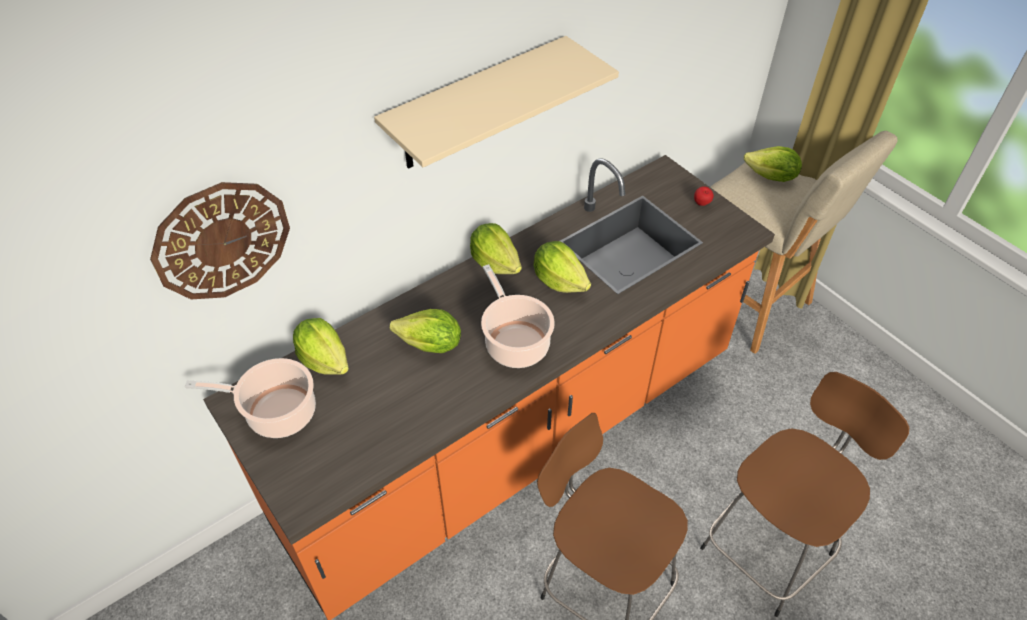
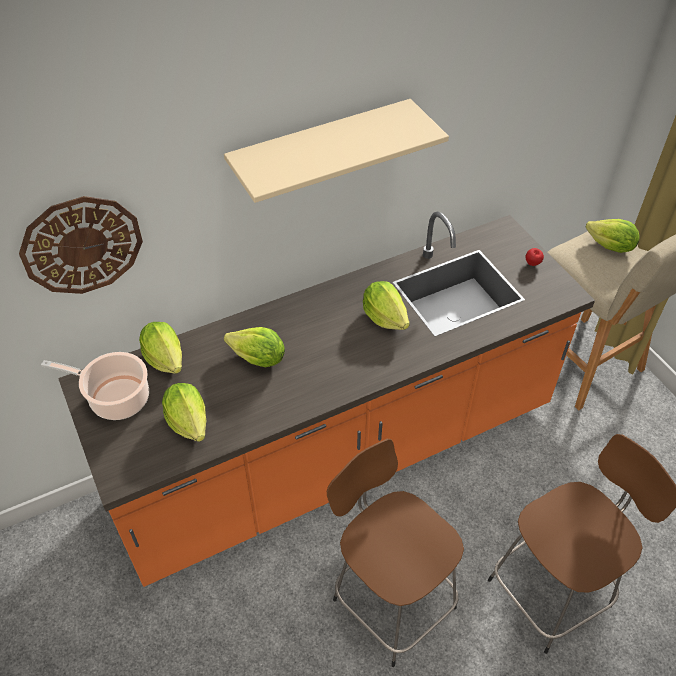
camera: 10 degrees right, 0 degrees up
lettuce [470,223,522,274] -> lettuce moved to [162,383,206,442]
cooking pot [481,264,555,368] -> none

